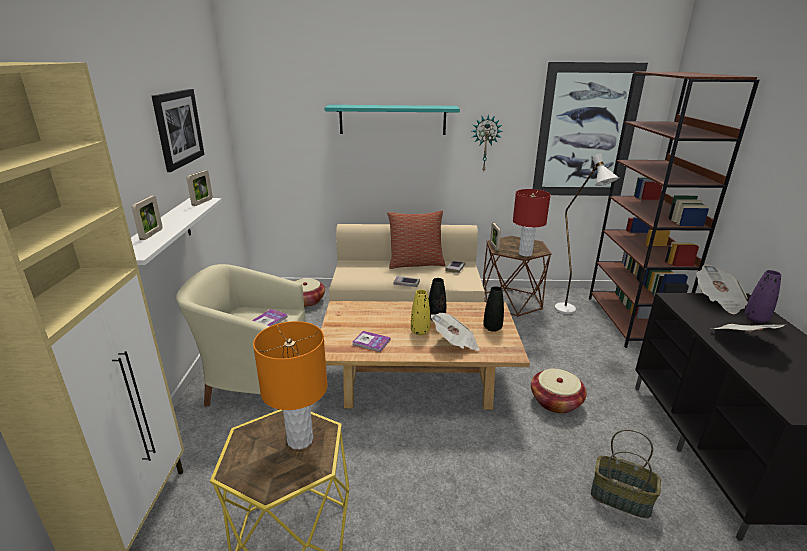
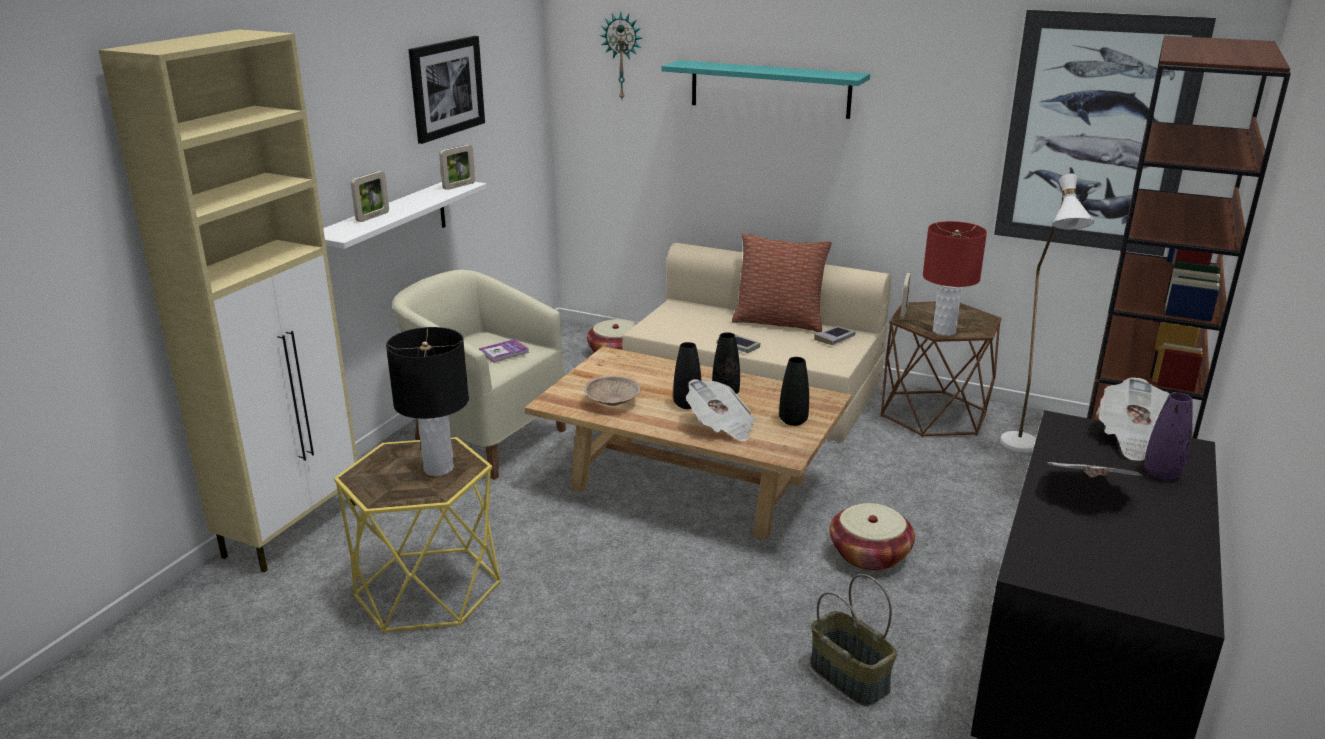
camera: 25 degrees right, 0 degrees up
orange table lamp [253,321,327,450] -> black table lamp [386,327,469,476]
book [352,331,390,352] -> beige bowl [584,376,641,406]
yellow vase [411,290,430,335] -> black vase [673,342,701,409]
wall clock [472,114,503,173] -> wall clock moved to [600,11,642,99]

